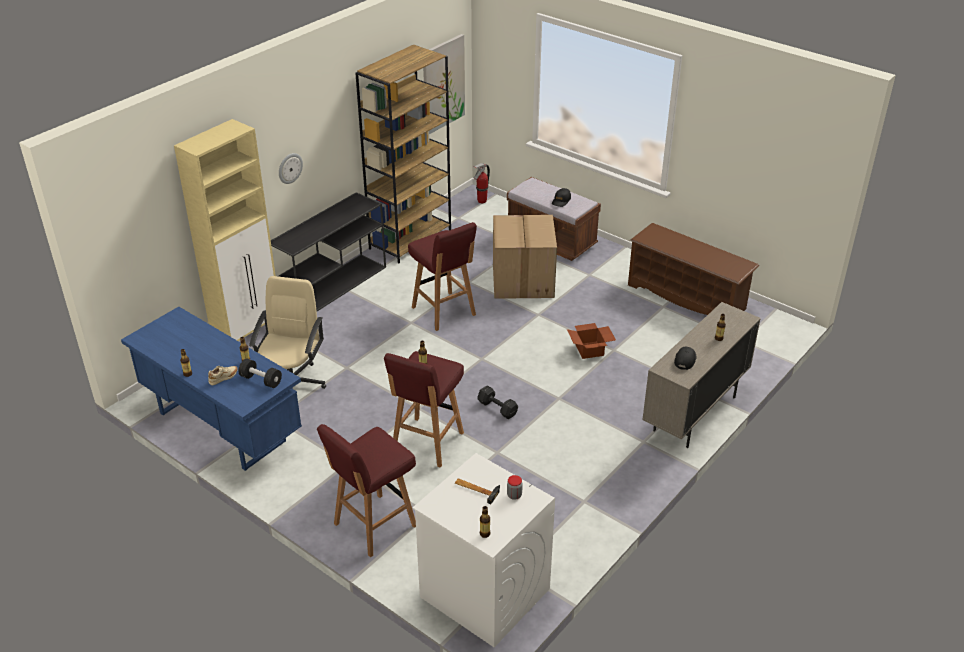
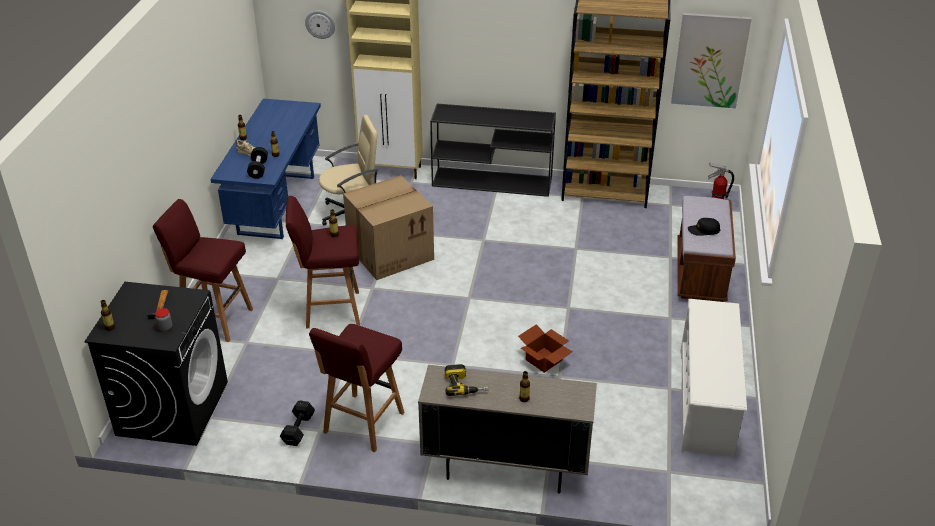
camera: 60 degrees right, 0 degrees up
wall clock [279,153,303,184] -> wall clock moved to [305,10,335,39]
red stool [408,222,477,331] -> red stool moved to [309,324,405,452]
white washing machine [413,453,555,647] -> black washing machine [84,282,228,446]
black dumbbell [477,385,518,419] -> black dumbbell moved to [280,401,315,446]
cardboard box [493,215,557,299] -> cardboard box moved to [343,175,434,280]
brown shoe rack [628,223,759,315] -> white shoe rack [680,299,747,457]
black cap [674,347,696,370] -> power drill [445,364,488,396]

